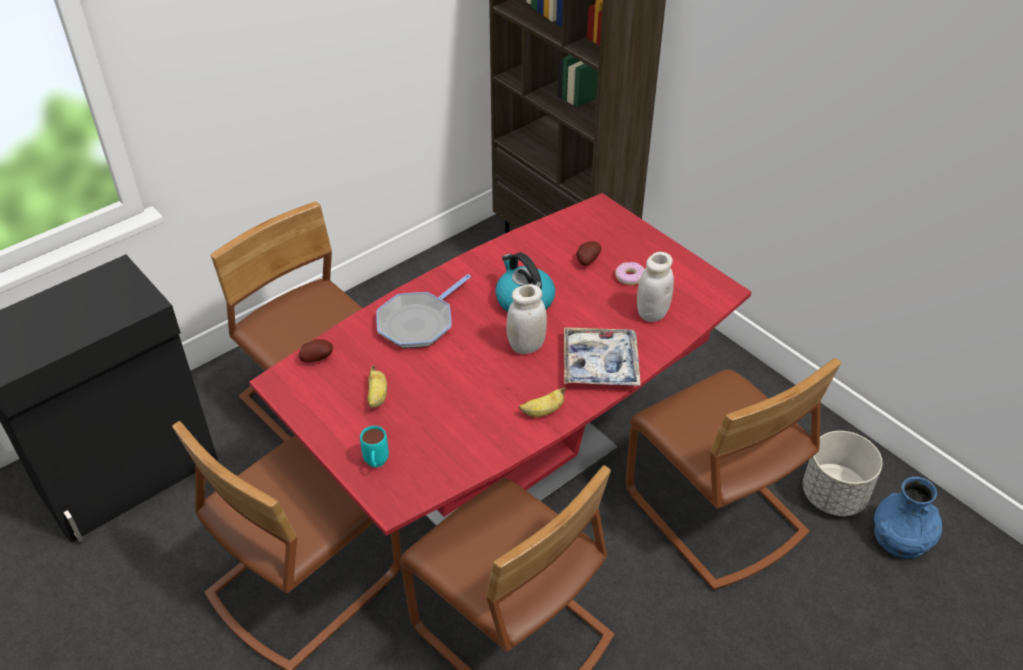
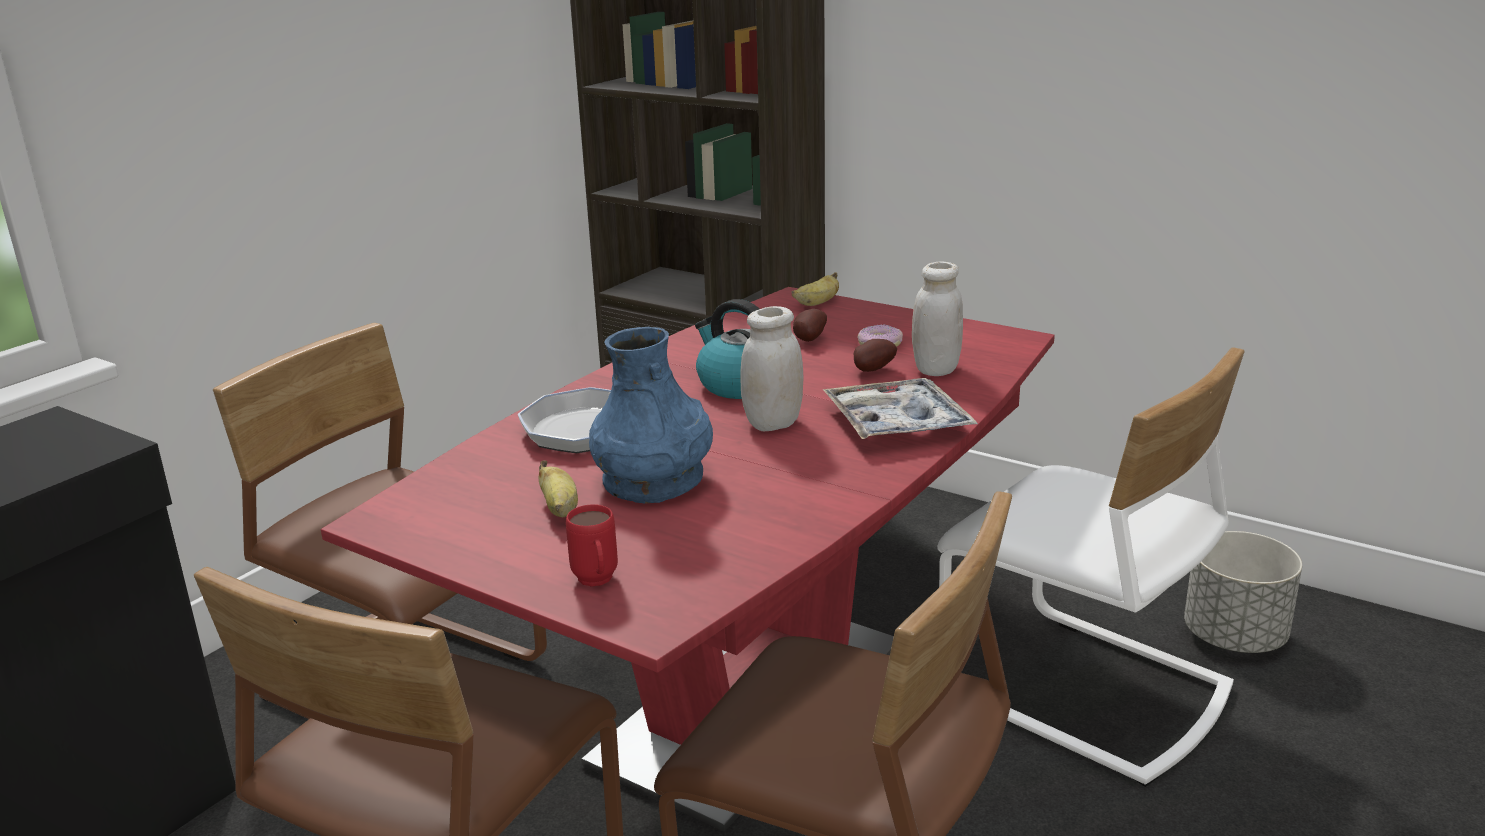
camera: 15 degrees left, 20 degrees down
potato [299,339,333,362] -> potato moved to [854,339,897,372]
turquoise mug [360,426,389,467] -> red mug [566,504,618,586]
banana [519,387,566,417] -> banana moved to [792,272,839,306]
brown chair [626,358,841,591] -> white chair [937,348,1245,787]
blue vase [874,477,942,559] -> blue vase moved to [589,327,713,504]

